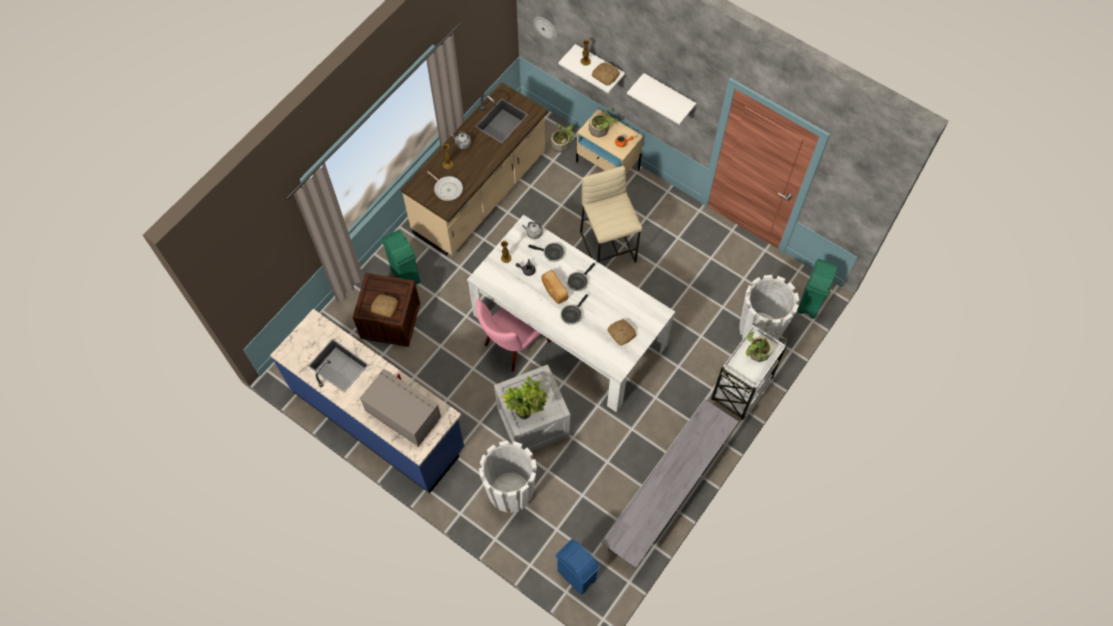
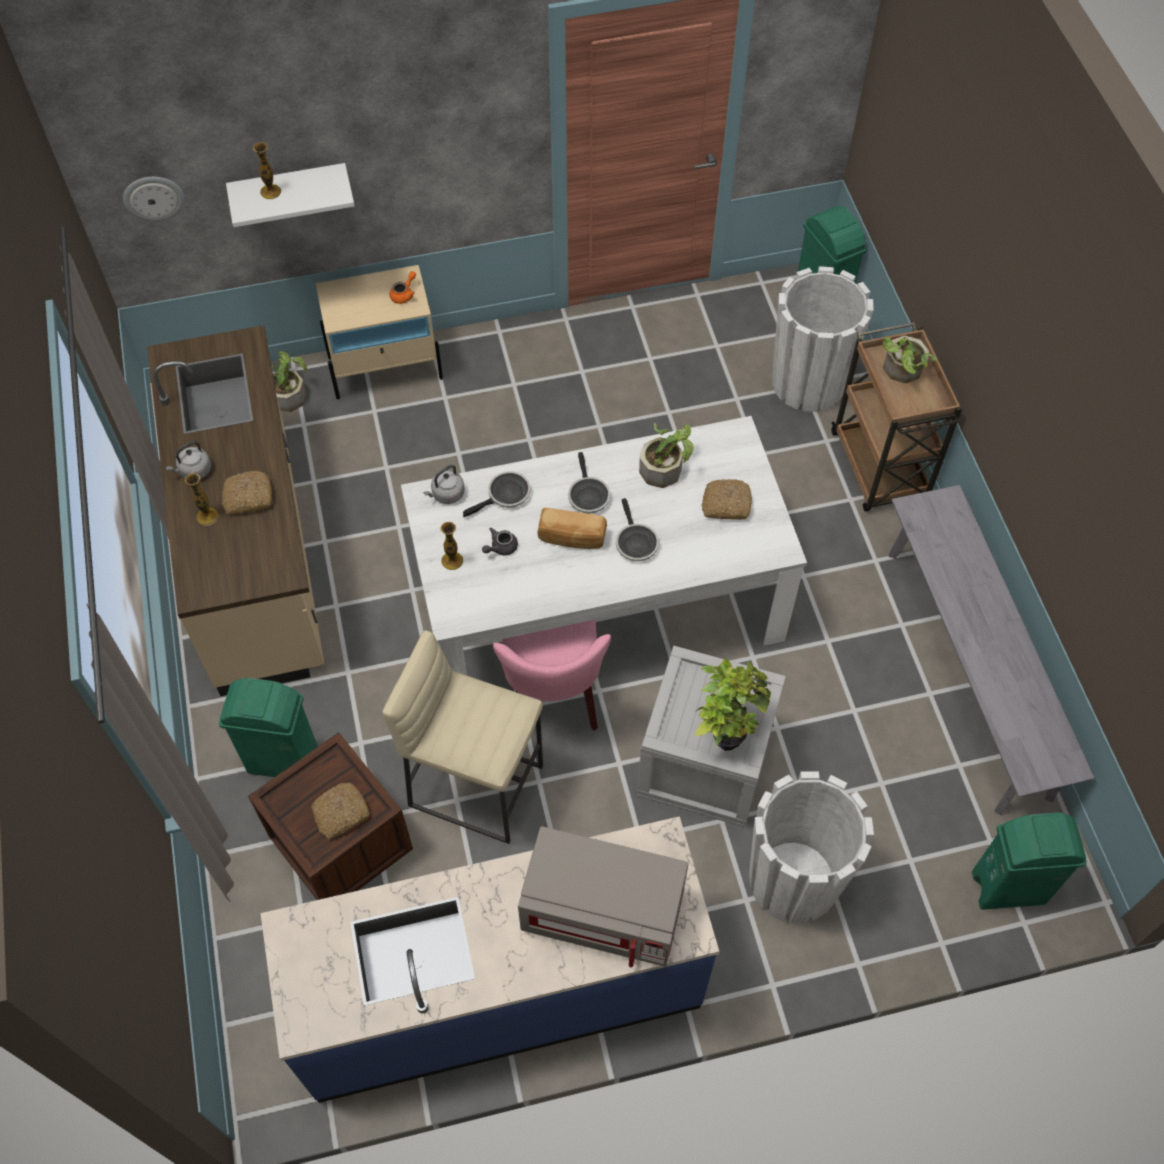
camera: 50 degrees left, 5 degrees down
grey microwave [360,369,441,447] -> grey microwave turned 150 degrees counterclockwise [518,826,688,967]
frying pan [427,171,463,201] -> none
blue trash can [556,539,600,595] -> green trash can [972,813,1087,910]
beige stool [580,166,642,263] -> beige stool moved to [382,630,543,844]
potted plant [589,109,618,138] -> potted plant moved to [639,423,694,488]
bread [592,63,620,85] -> bread moved to [222,471,272,515]
white shelf [627,73,696,125] -> none
white cart [711,322,788,420] -> brown cart [831,322,962,512]

